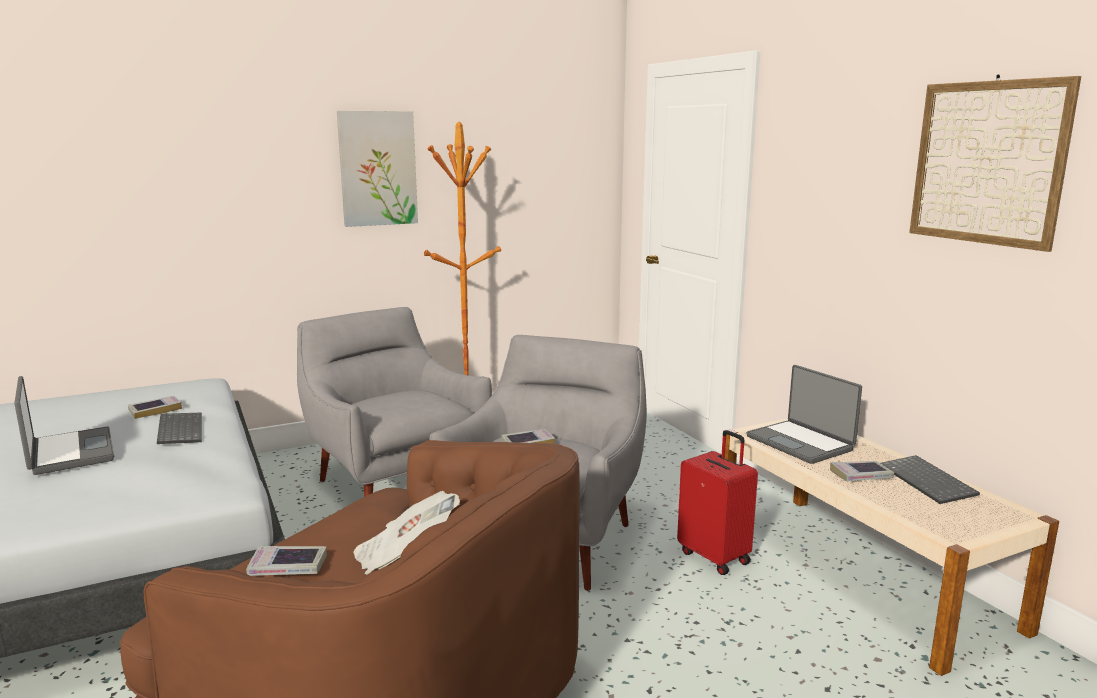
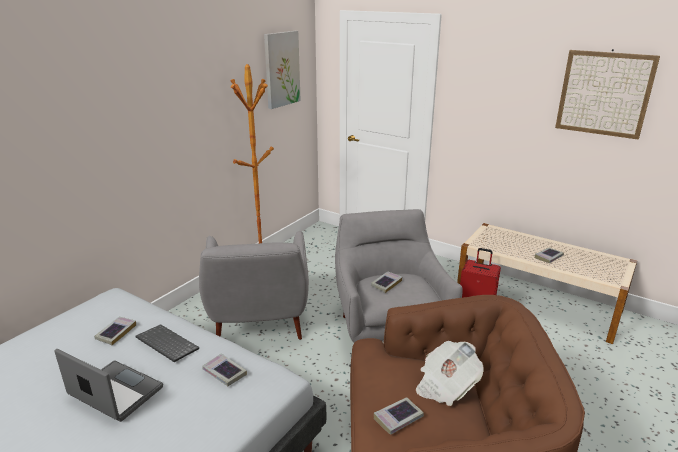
camera: 30 degrees left, 10 degrees up
grey armchair [297,307,492,497] -> grey armchair turned 120 degrees counterclockwise [199,231,309,340]
picture [337,111,418,227] -> picture moved to [264,31,301,109]
laptop [746,365,862,464] -> none
keyboard [881,455,980,504] -> none
none -> book [202,353,247,386]

